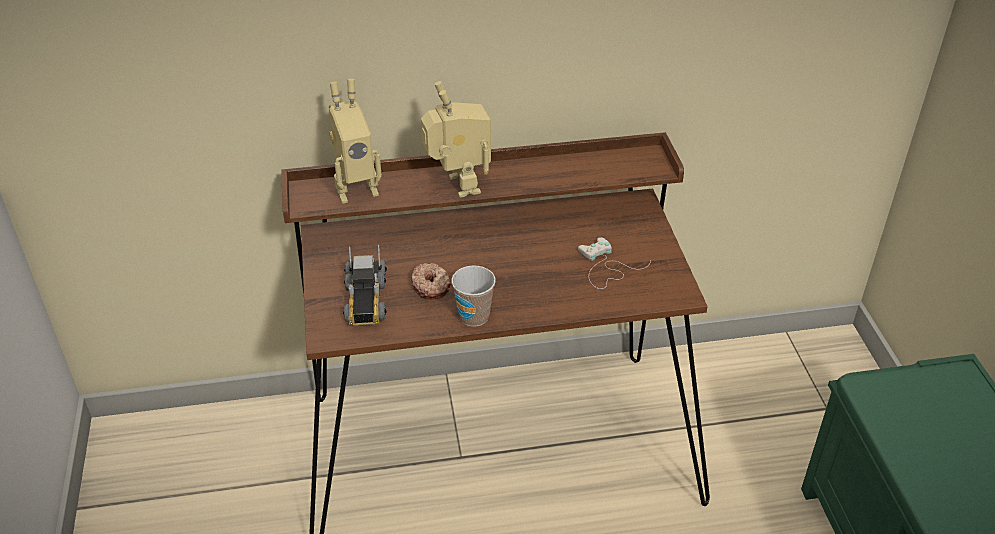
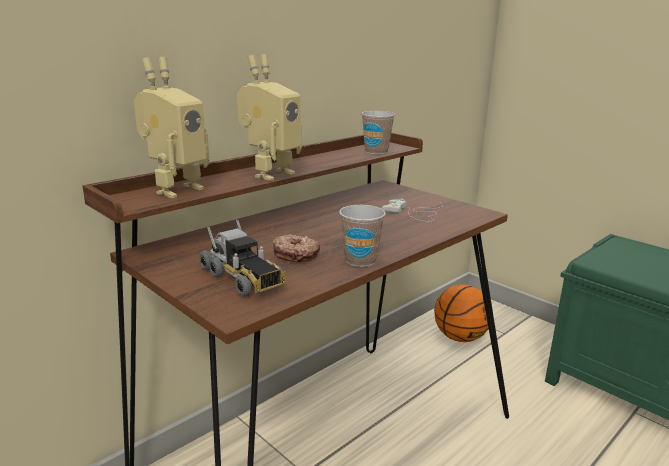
camera: 35 degrees left, 20 degrees down
toy robot [421,81,491,198] -> toy robot turned 90 degrees clockwise [237,54,302,181]
none -> cup [361,111,395,155]
none -> basketball [434,285,489,342]

